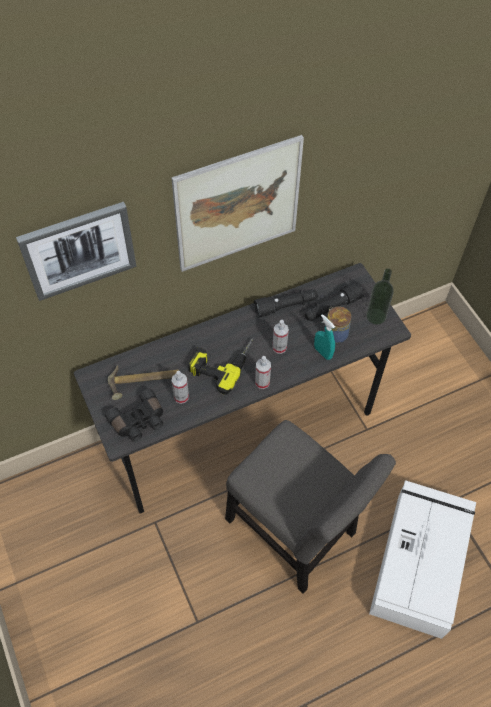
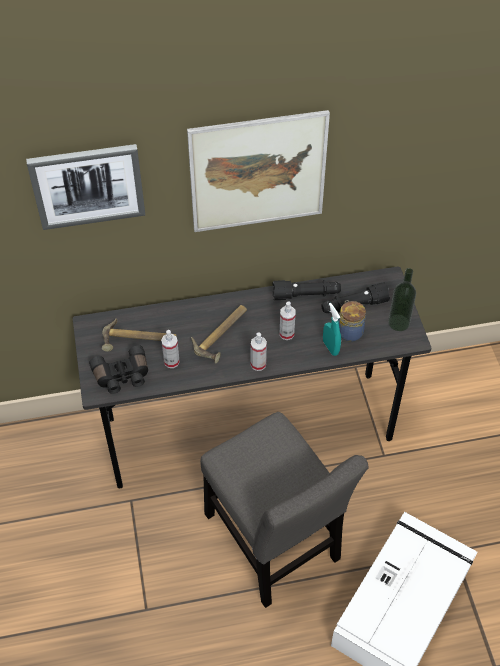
camera: 15 degrees right, 5 degrees down
power drill [188,338,254,395] -> hammer [191,305,247,363]

